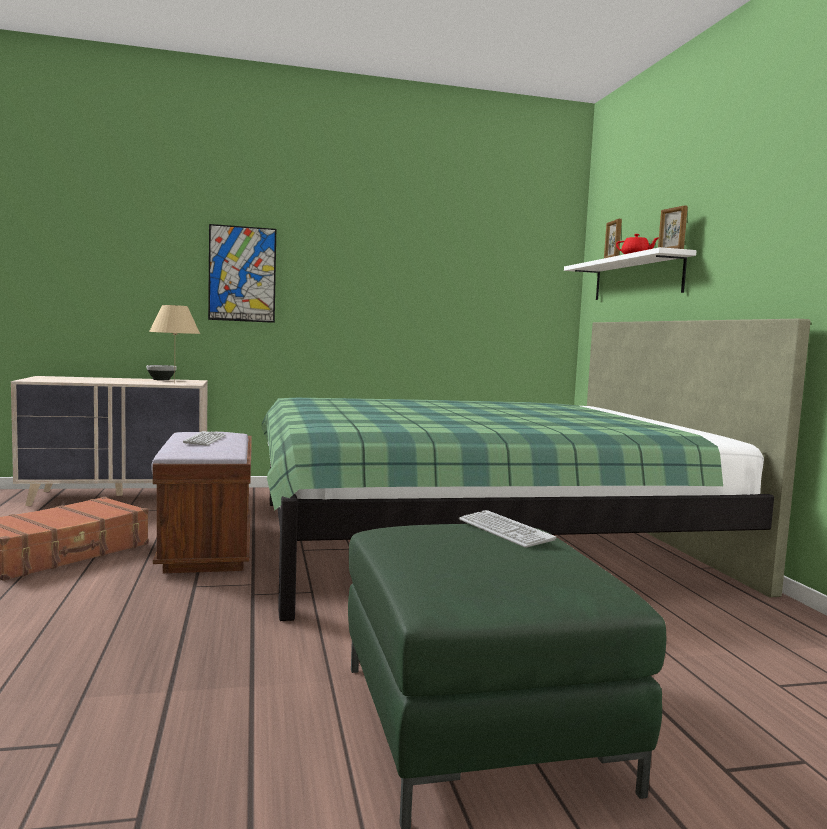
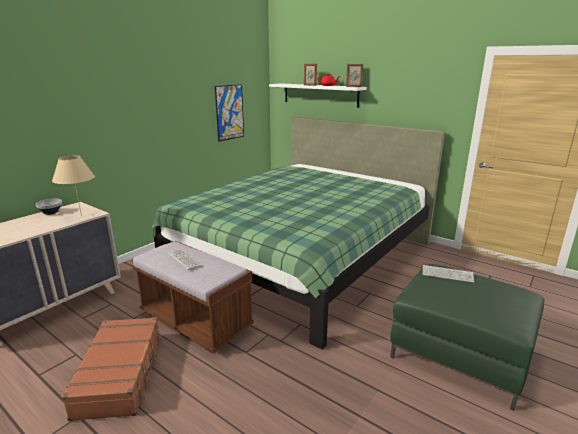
camera: 40 degrees left, 15 degrees up
picture [208,224,276,323] -> picture moved to [215,84,244,142]

